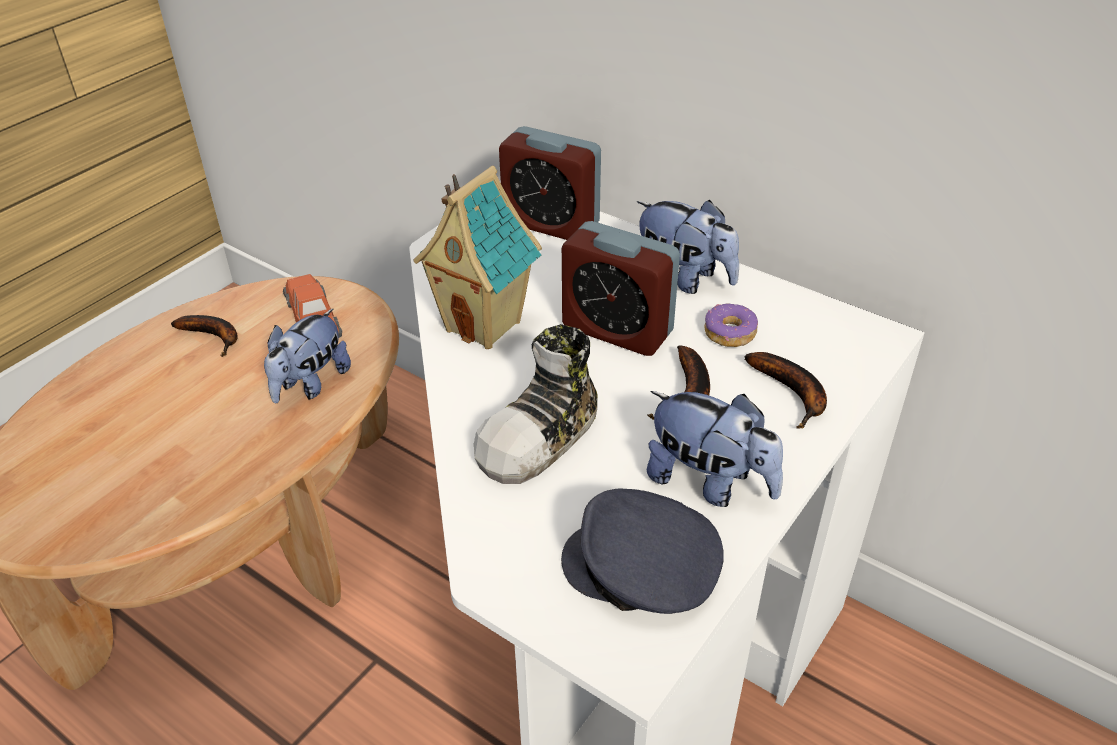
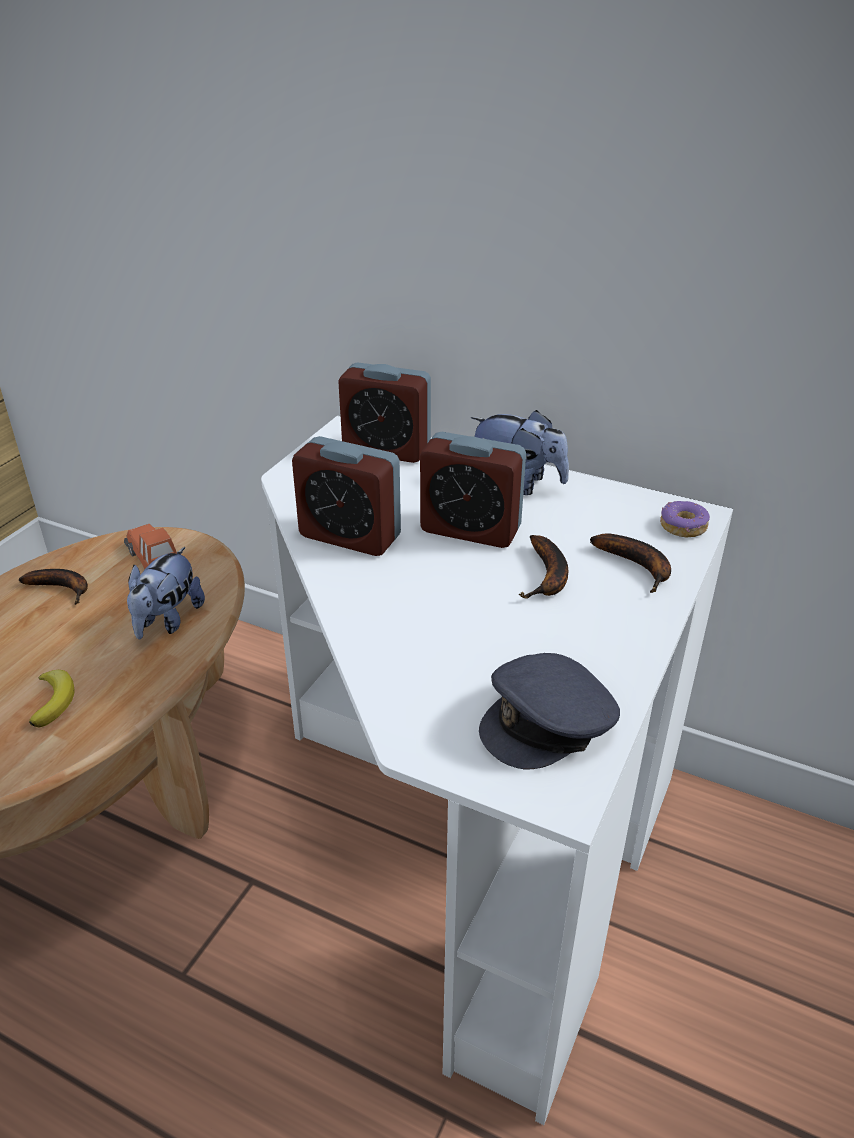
camera: 10 degrees left, 5 degrees down
toy house [413,166,542,349] -> alarm clock [292,436,401,556]
shoe [474,324,598,484] -> none
grey cap [561,489,724,614] -> grey cap turned 45 degrees counterclockwise [479,653,620,770]
plush toy [647,391,783,507] -> none
donut [705,303,758,347] -> donut moved to [660,501,710,538]
none -> banana [29,670,75,728]

